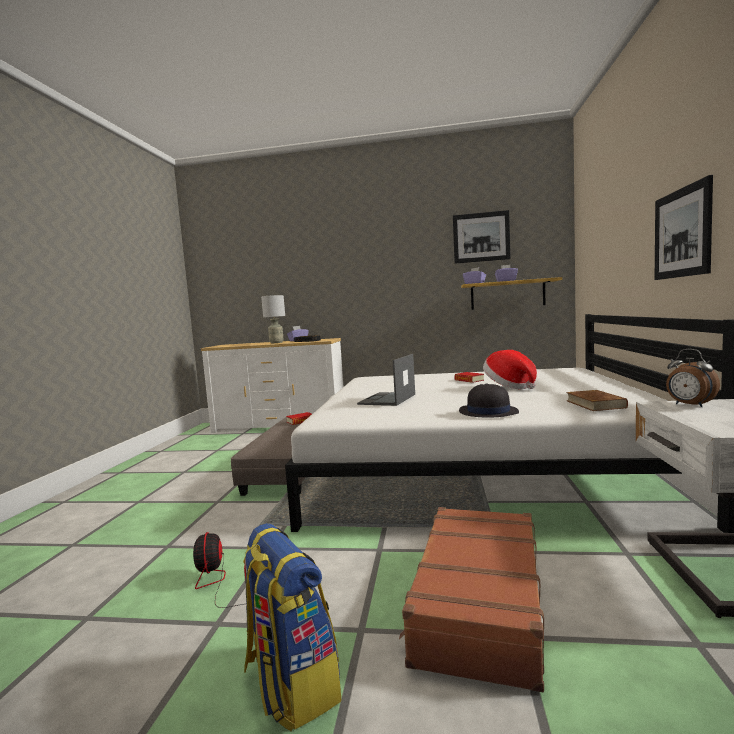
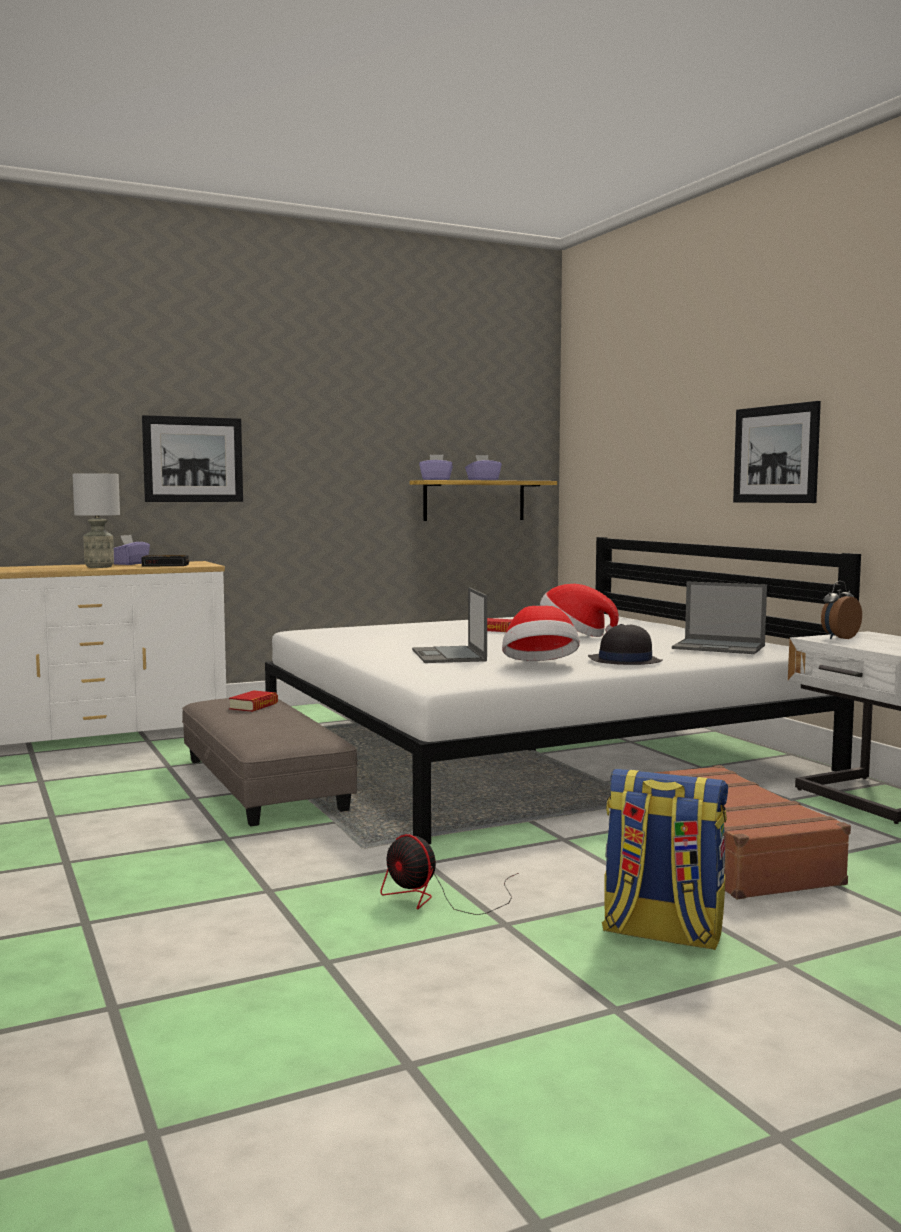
camera: 35 degrees left, 0 degrees up
picture [453,210,511,264] -> picture moved to [142,415,243,502]
brown book [566,390,628,411] -> laptop [672,582,767,654]
alarm clock [666,349,720,407] -> alarm clock turned 120 degrees clockwise [821,581,862,639]
none -> hat [502,606,580,661]

